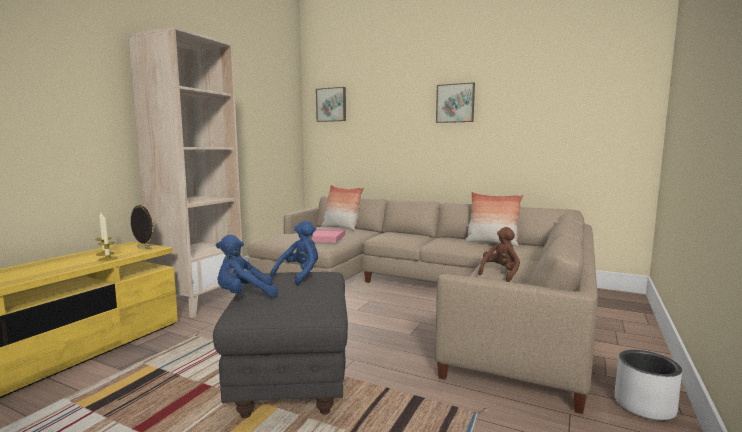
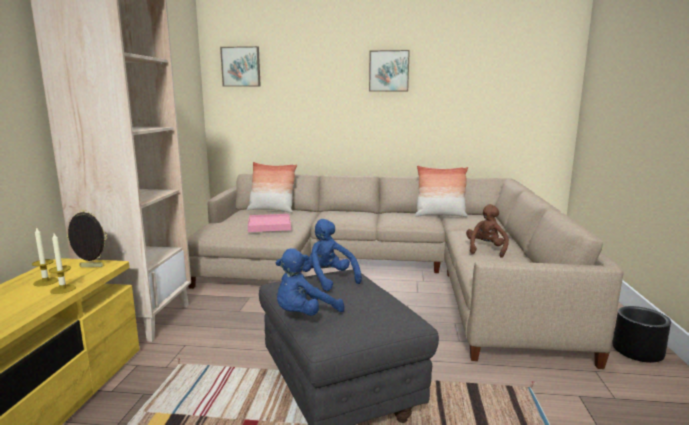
camera: 20 degrees left, 5 degrees up
blue plush toy [270,221,318,285] -> blue plush toy turned 45 degrees counterclockwise [302,219,362,291]
white planter [614,350,682,420] -> black planter [613,306,671,363]

